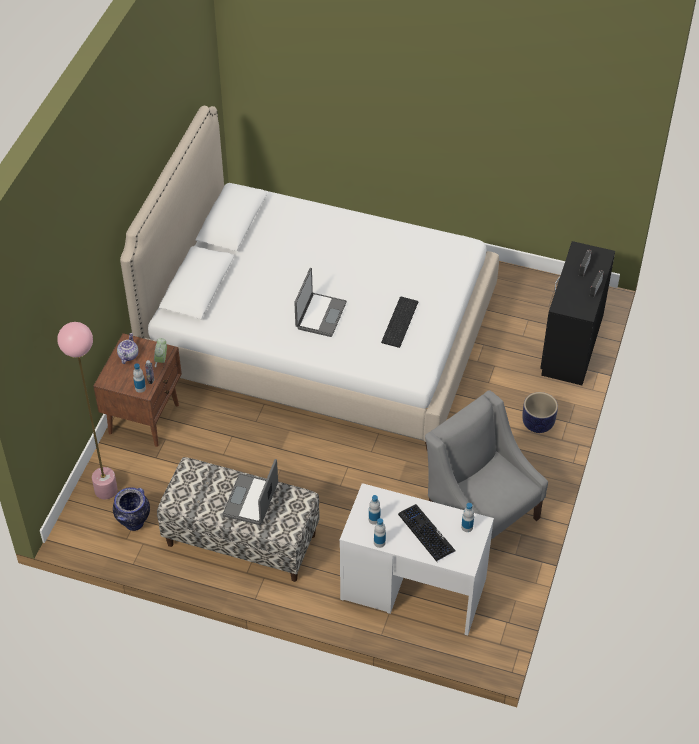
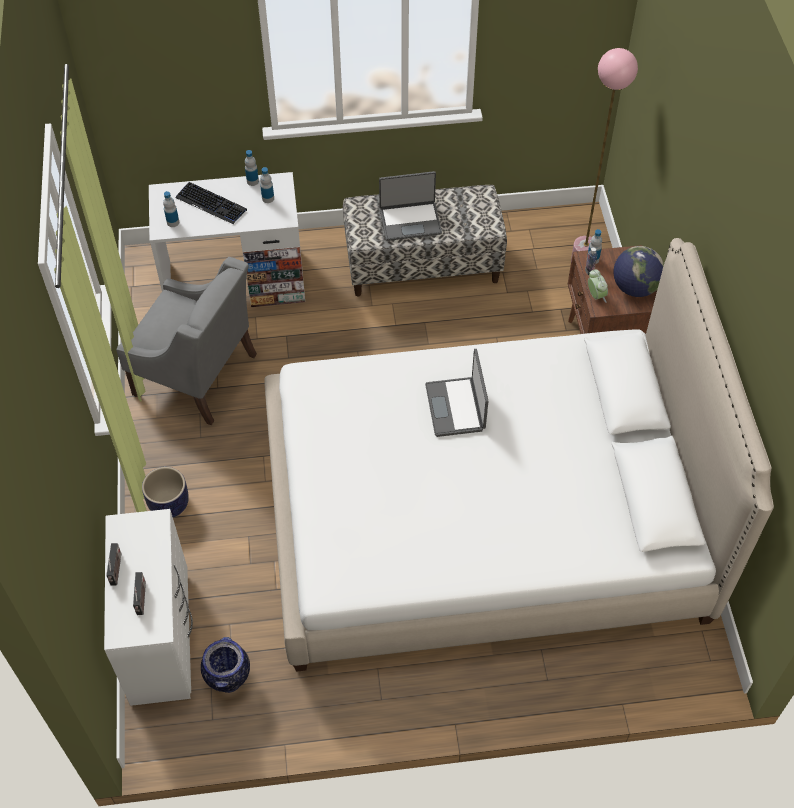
camera: 155 degrees right, 5 degrees up
vase [113,487,150,531] -> vase moved to [201,637,250,693]
teapot [117,333,138,364] -> globe [613,246,664,297]
laptop [223,459,278,525] -> laptop turned 90 degrees clockwise [379,171,442,241]
keyboard [381,296,419,348] -> none
black dresser [540,241,615,385] -> white dresser [104,509,193,706]

